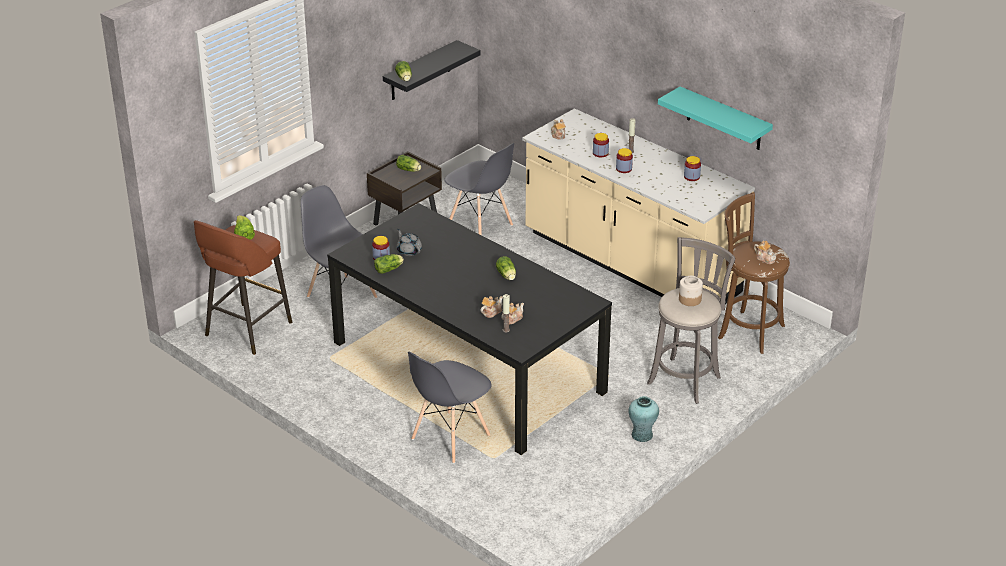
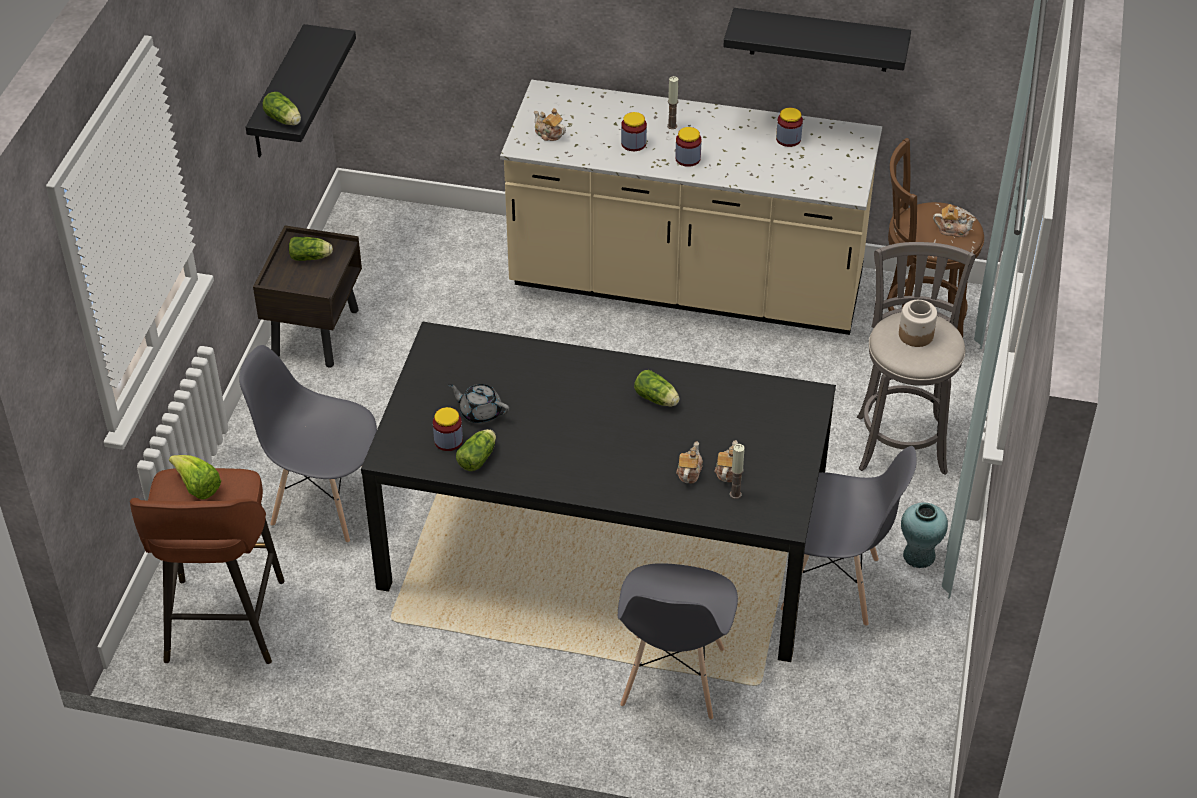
camera: 30 degrees left, 10 degrees up
grey chair [444,143,514,235] -> grey chair moved to [781,446,917,626]
turquoise shelf [658,87,773,150] -> black shelf [723,8,911,72]

